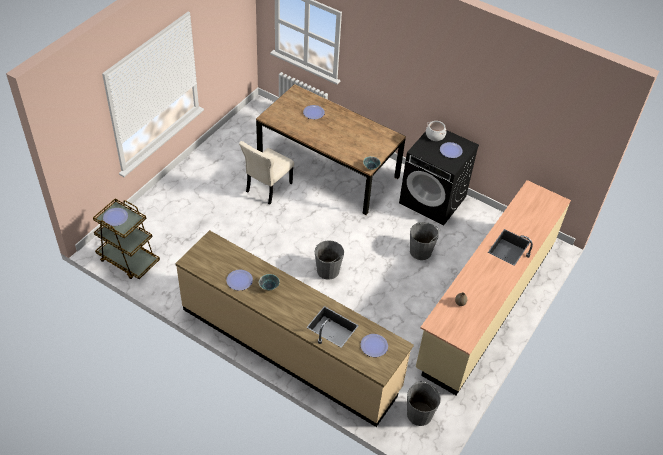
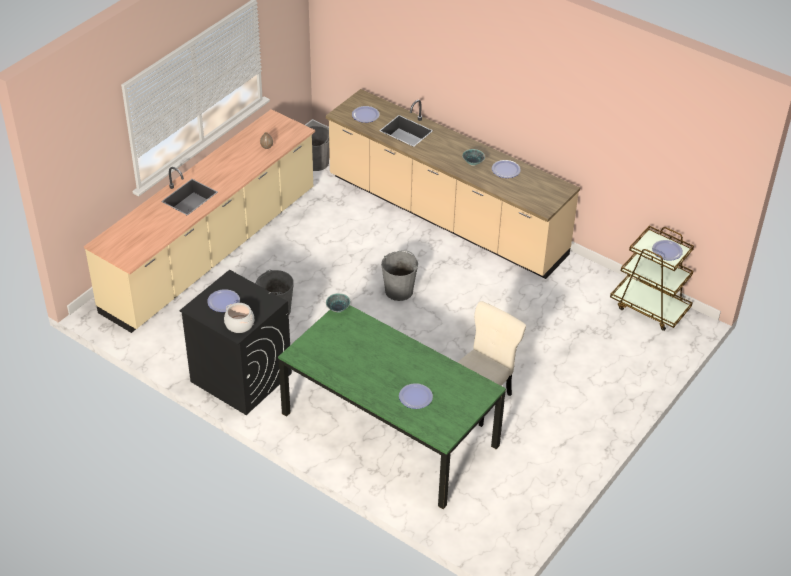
camera: 175 degrees left, 5 degrees down
brown dining table [256,84,406,215] -> green dining table [278,305,506,509]

